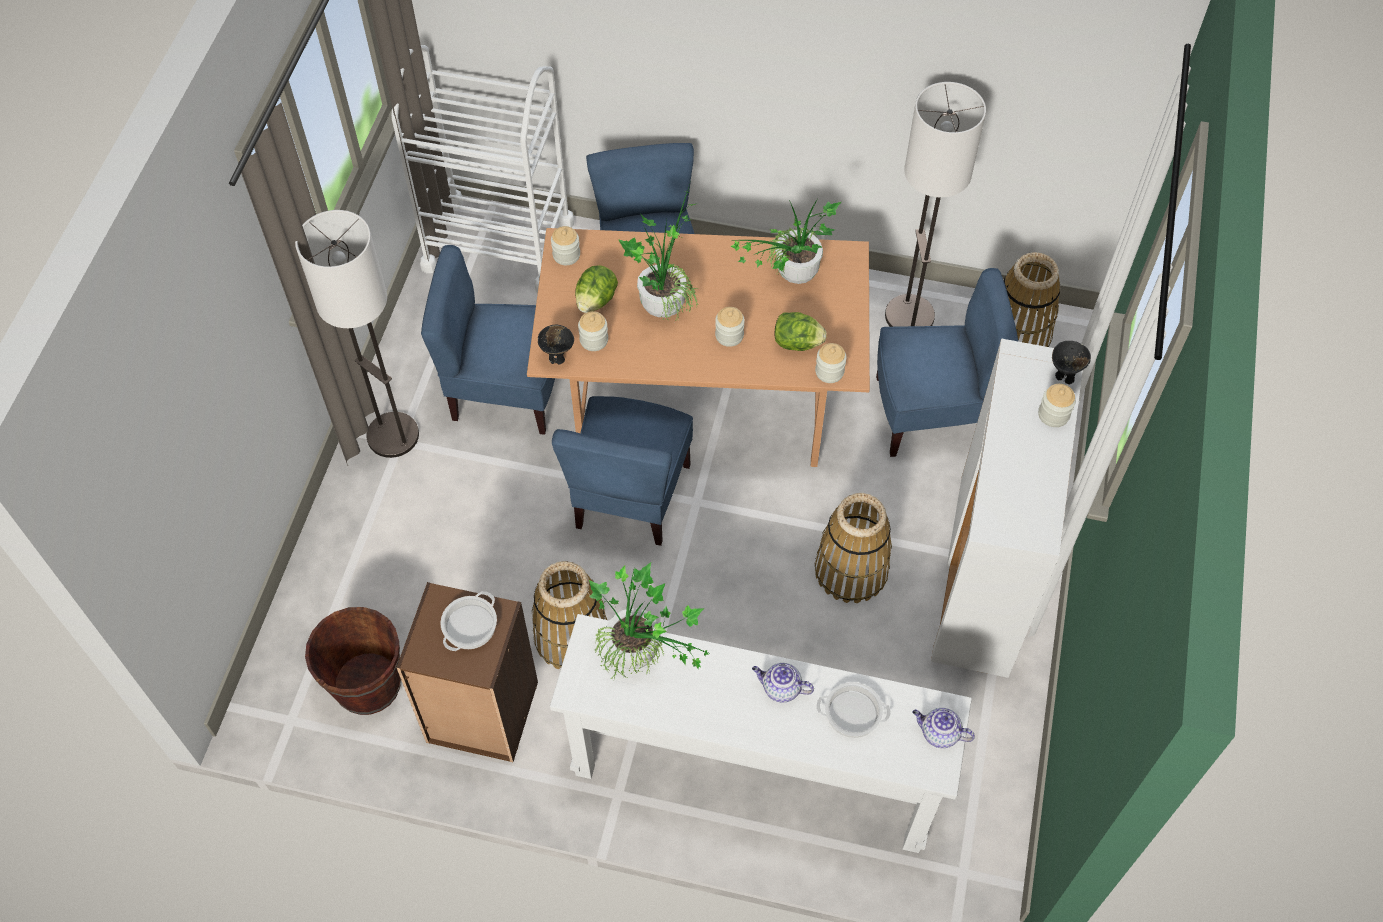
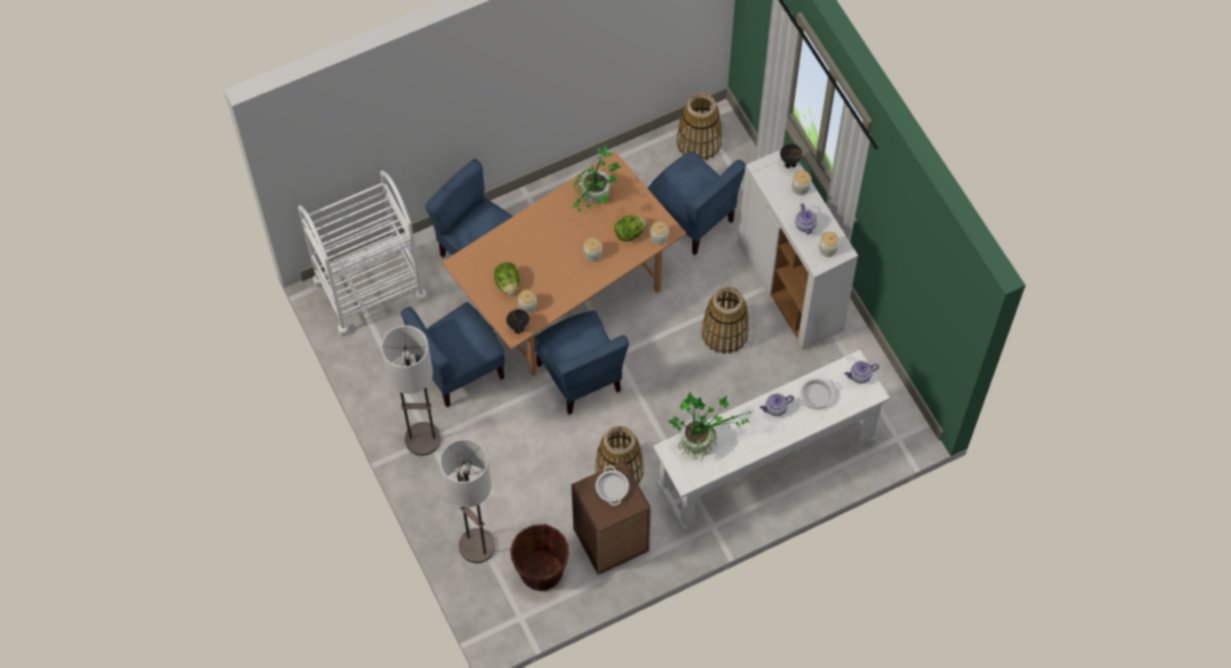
camera: 40 degrees left, 5 degrees up
jar [551,226,580,265] -> jar moved to [819,232,839,257]
potted plant [618,185,699,320] -> none
blue chair [876,268,1019,457] -> blue chair turned 90 degrees clockwise [648,151,746,255]
floor lamp [885,82,986,327] -> floor lamp moved to [440,439,495,563]
none -> teapot [795,203,817,235]

